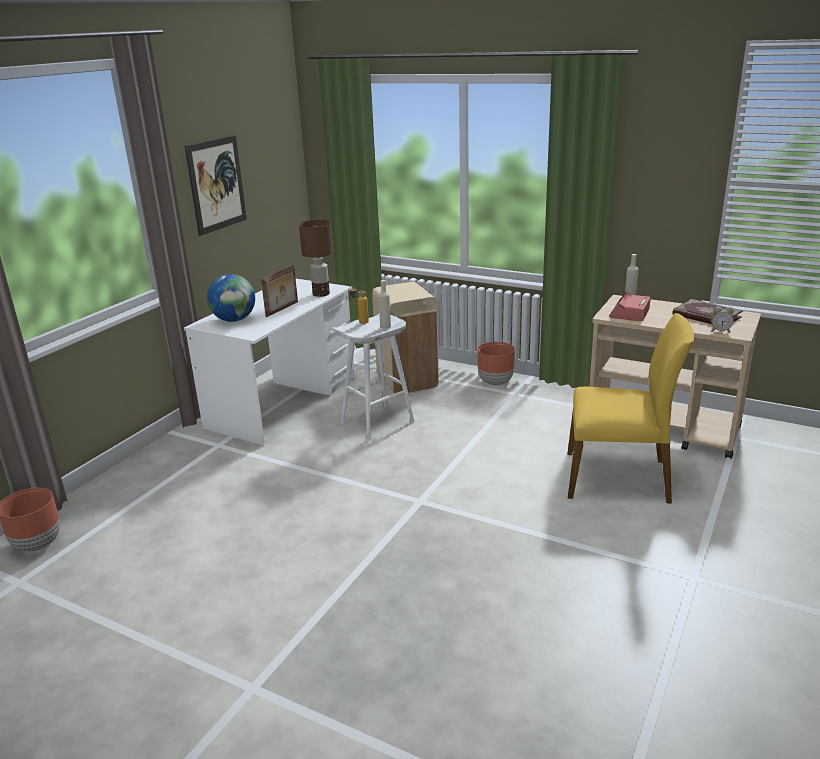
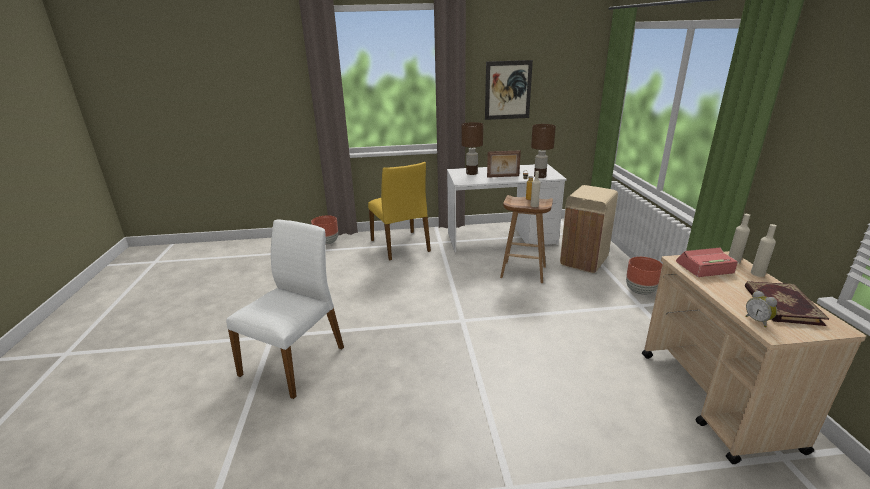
camera: 55 degrees right, 0 degrees up
globe [207,274,255,322] -> brown table lamp [462,122,483,175]
white stool [333,314,415,441] -> brown stool [500,195,553,283]
yellow chair [568,313,694,504] -> yellow chair moved to [368,162,431,261]
none -> white chair [226,219,344,399]
none -> beige bottle [751,224,777,277]

